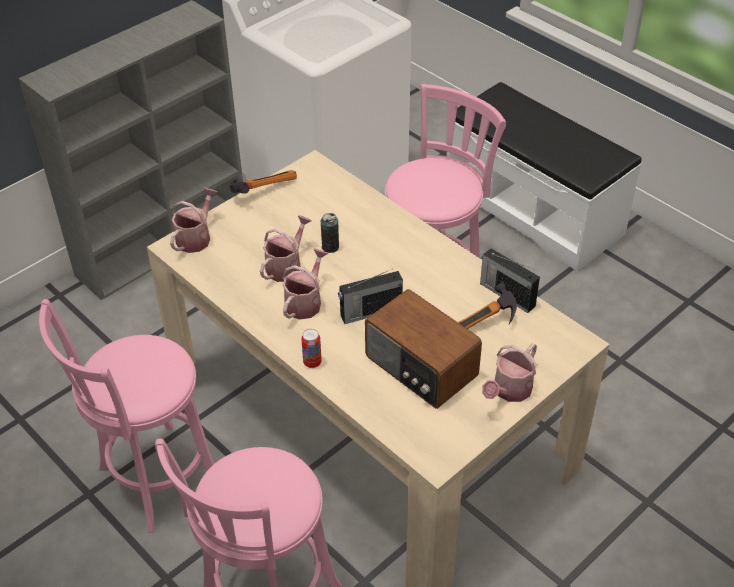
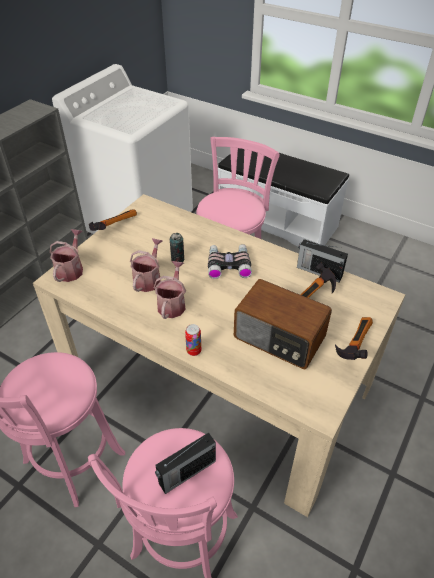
camera: 15 degrees left, 0 degrees up
radio [338,270,403,324] -> radio moved to [155,433,216,494]
watering can [482,343,537,402] -> hammer [335,317,373,360]
none -> binoculars [208,244,252,279]

